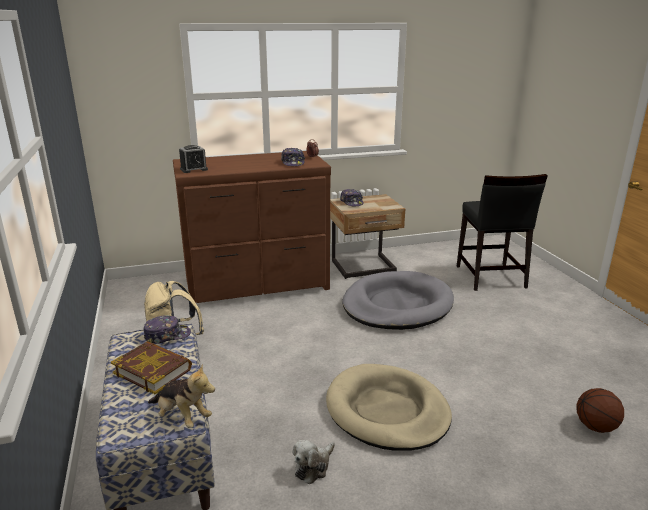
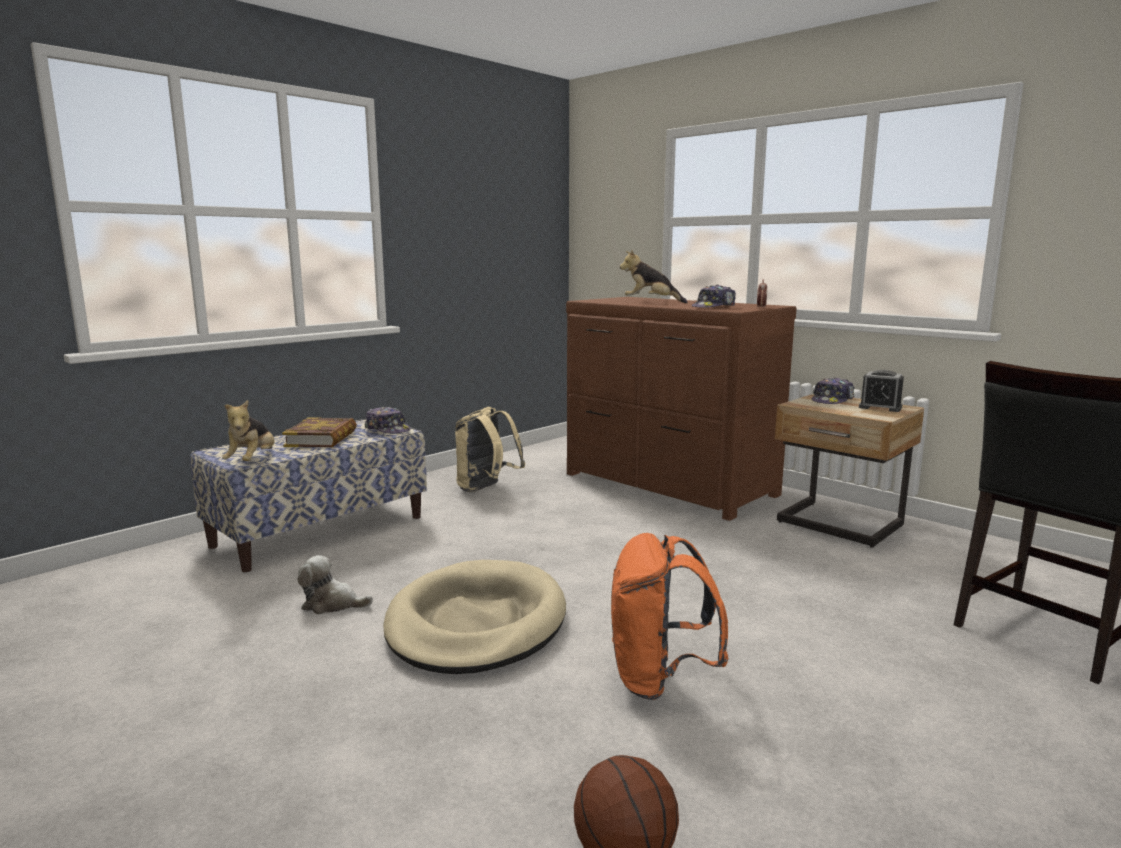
camera: 60 degrees right, 10 degrees down
alarm clock [179,145,208,173] -> alarm clock moved to [859,370,904,412]
grey dog bed [343,271,454,330] -> none
none -> orange backpack [611,533,729,700]
none -> plush toy [620,250,688,303]

